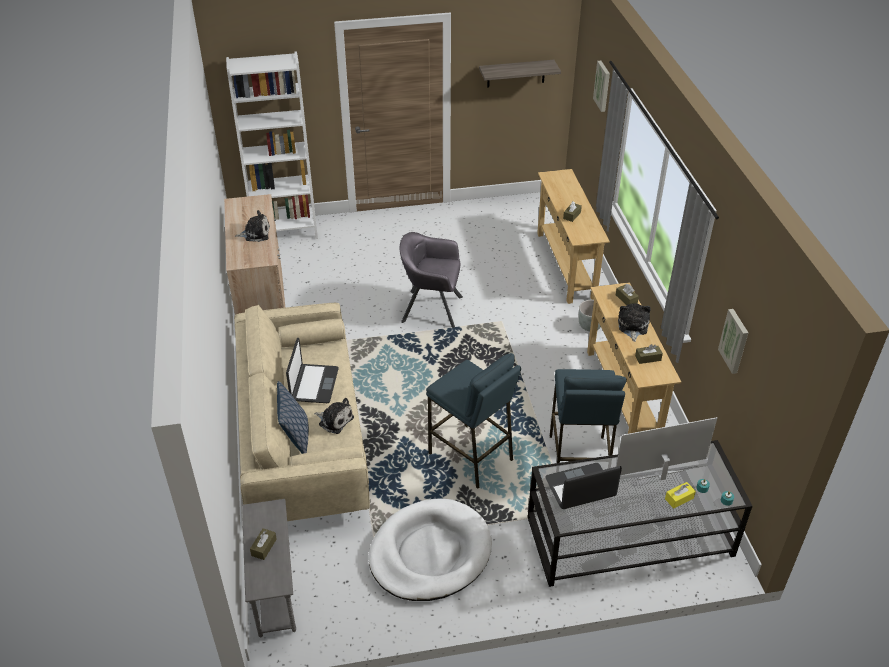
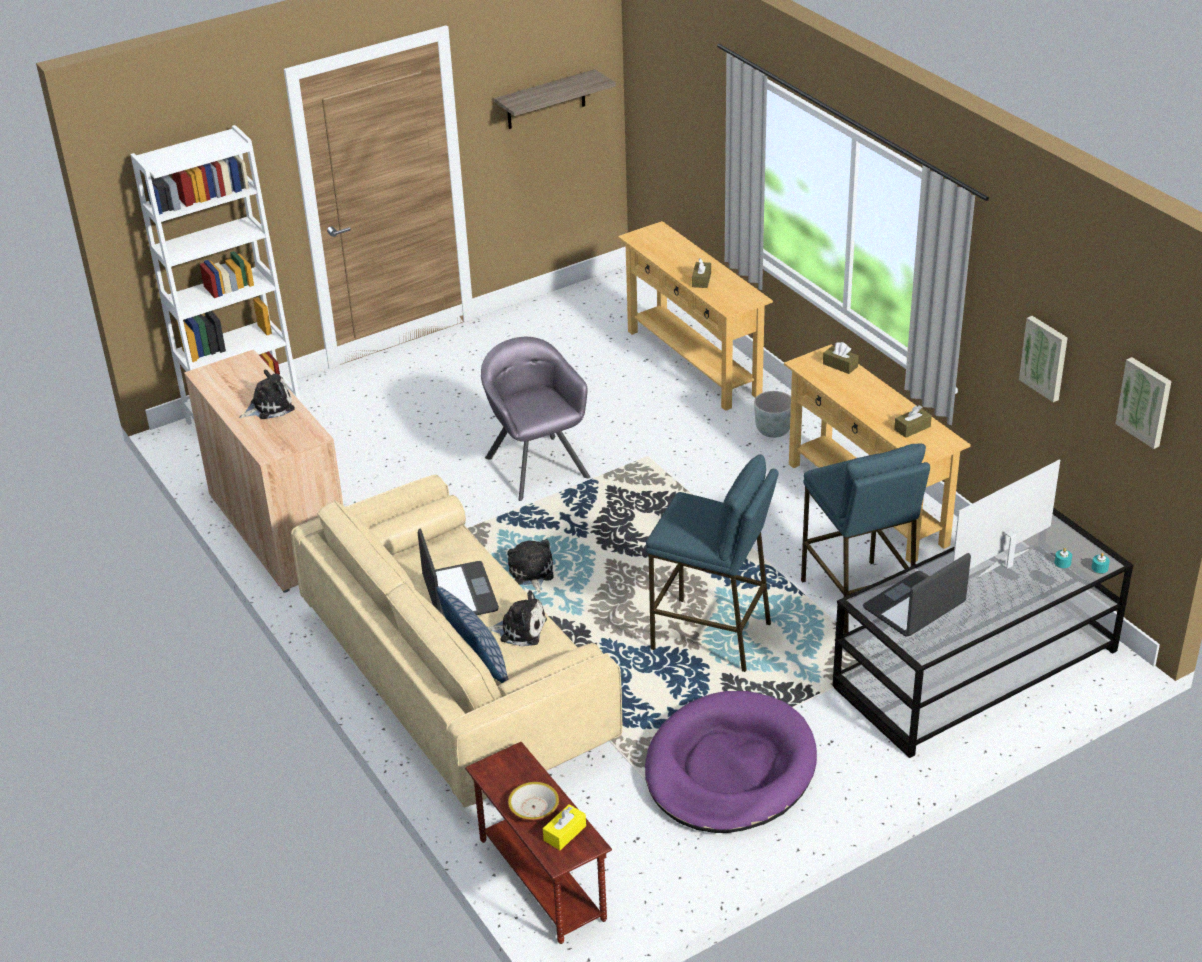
camera: 20 degrees left, 5 degrees down
grey side table [242,499,296,638] -> brown side table [465,742,612,944]
brown tissue box [250,528,277,560] -> bowl [508,782,559,820]
white dog bed [369,498,492,601] -> purple dog bed [645,691,817,833]
grey armchair [400,232,463,328] -> grey armchair turned 75 degrees clockwise [481,337,591,501]
picture [593,61,610,112] -> picture moved to [1115,357,1172,449]
plush toy [618,303,650,342] -> plush toy moved to [507,539,554,592]
yellow tissue box [665,482,696,508] -> yellow tissue box moved to [543,804,586,850]

